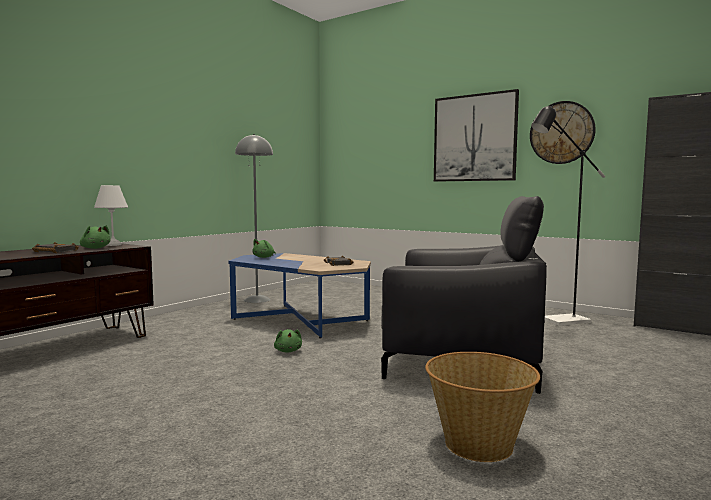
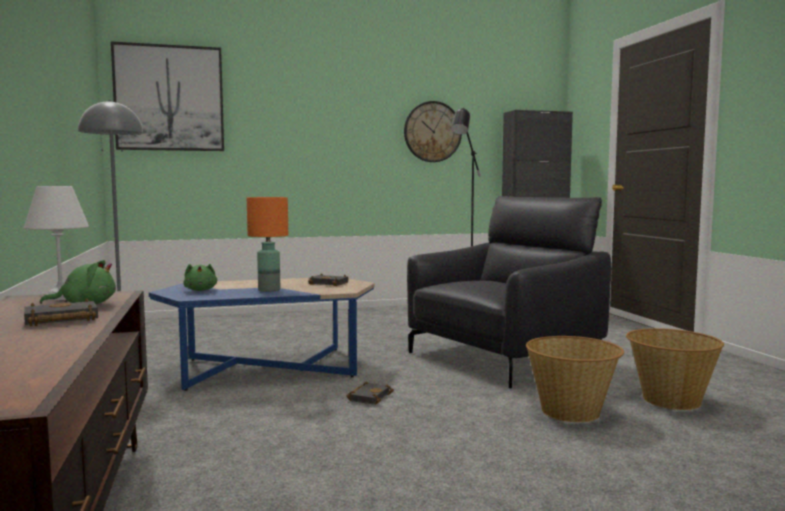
camera: 50 degrees left, 0 degrees up
green plush toy [274,329,302,353] -> black book [347,382,394,405]
picture [434,89,519,182] -> picture moved to [111,42,224,151]
none -> orange table lamp [247,197,288,292]
none -> basket [526,336,624,422]

